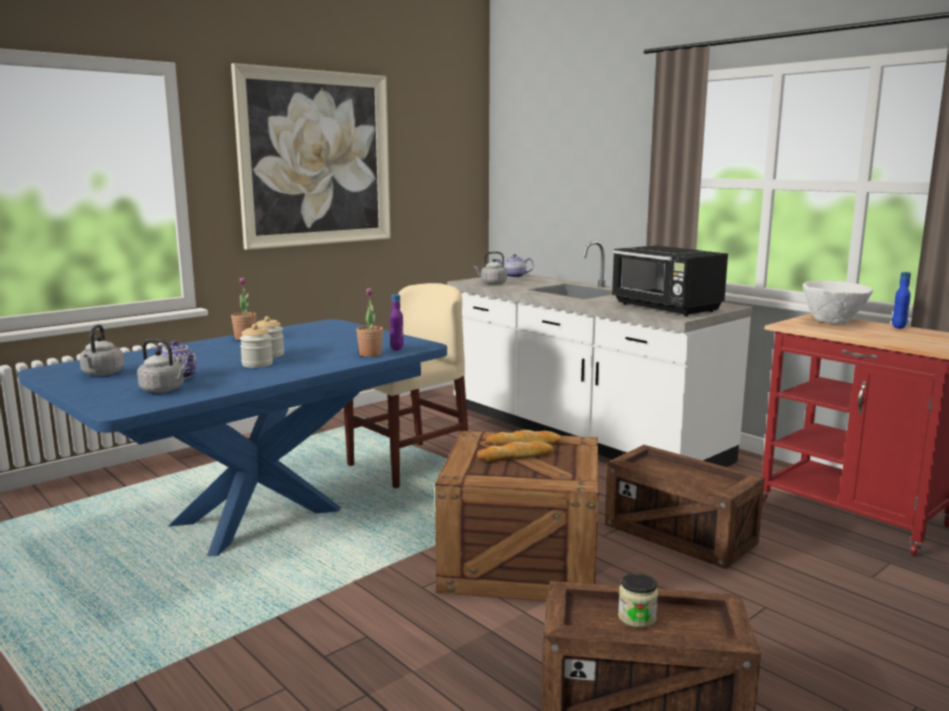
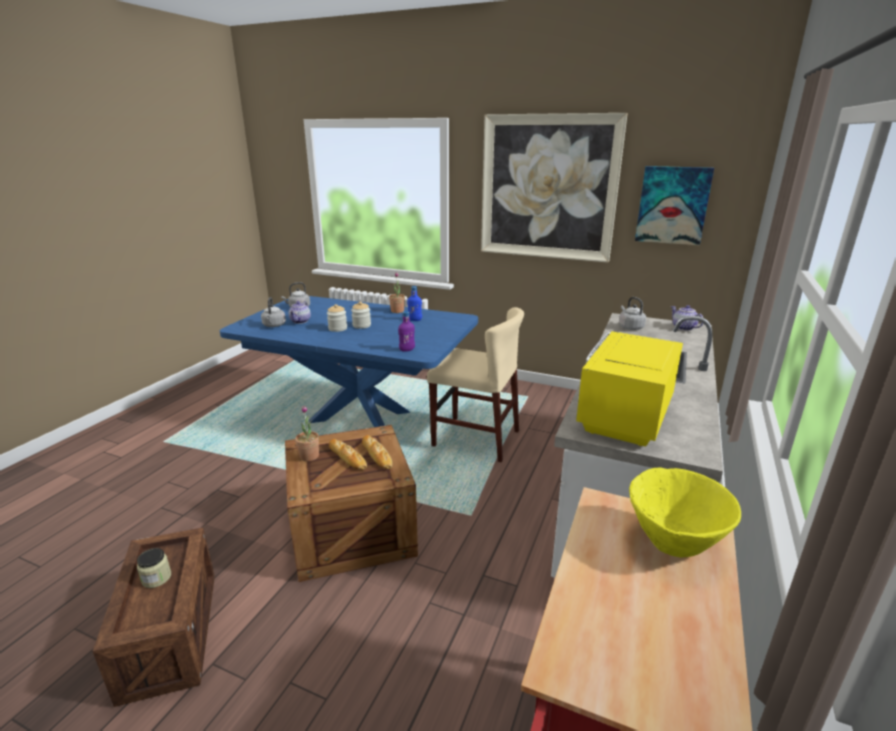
camera: 65 degrees right, 10 degrees up
potted plant [356,288,383,357] -> potted plant moved to [295,406,319,462]
crate [605,445,765,569] -> none
black microwave [612,245,728,316] -> yellow microwave [576,331,683,446]
white bowl [803,281,873,324] -> yellow bowl [629,468,741,557]
blue bottle [892,272,911,329] -> blue bottle moved to [407,286,422,321]
none -> picture [635,166,714,246]

